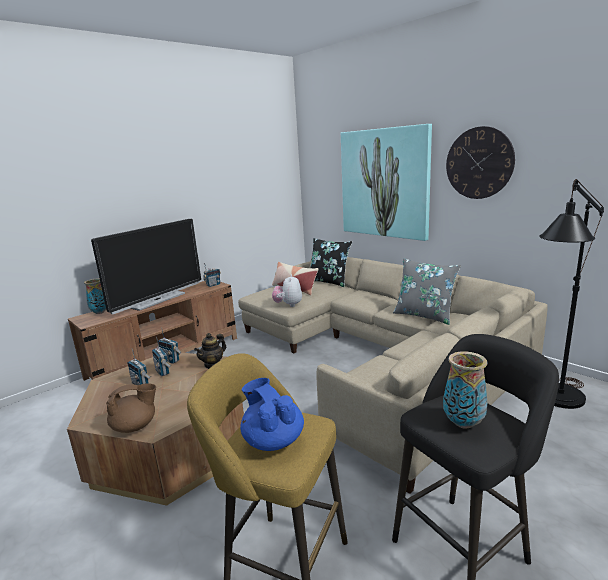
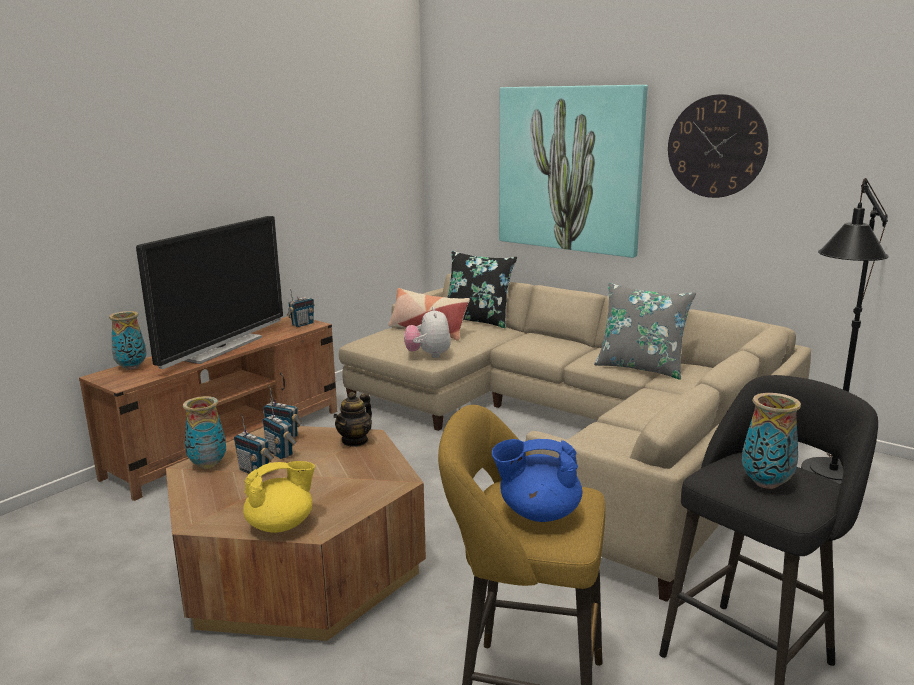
camera: 10 degrees left, 0 degrees up
brown teapot [106,383,156,433] -> yellow teapot [243,461,315,533]
blue teapot [240,378,304,451] -> blue teapot turned 45 degrees counterclockwise [492,439,583,522]
none -> vase [183,396,226,469]

